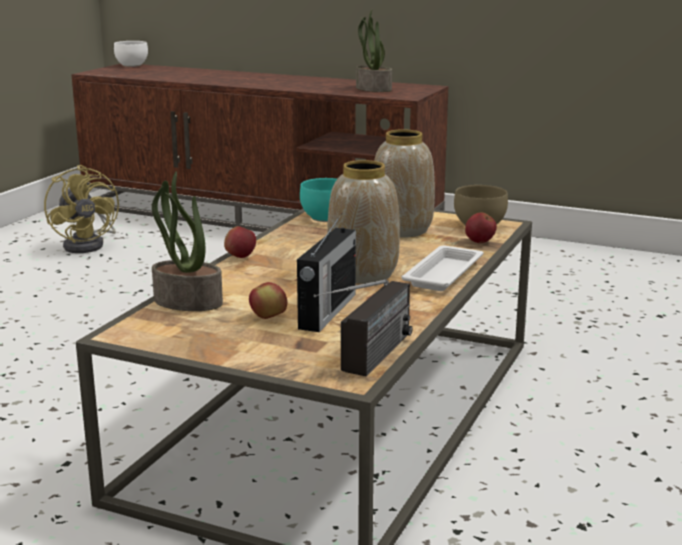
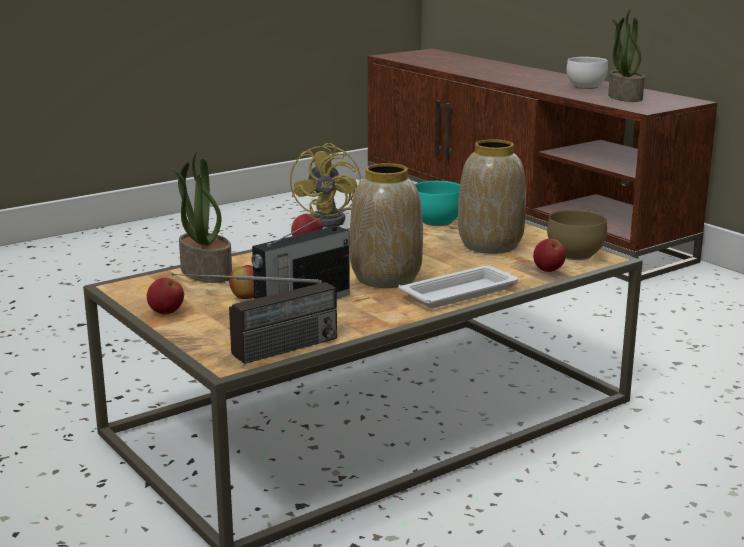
camera: 30 degrees right, 0 degrees up
white bowl [114,41,148,67] -> white bowl moved to [567,57,608,89]
none -> apple [147,277,184,315]

